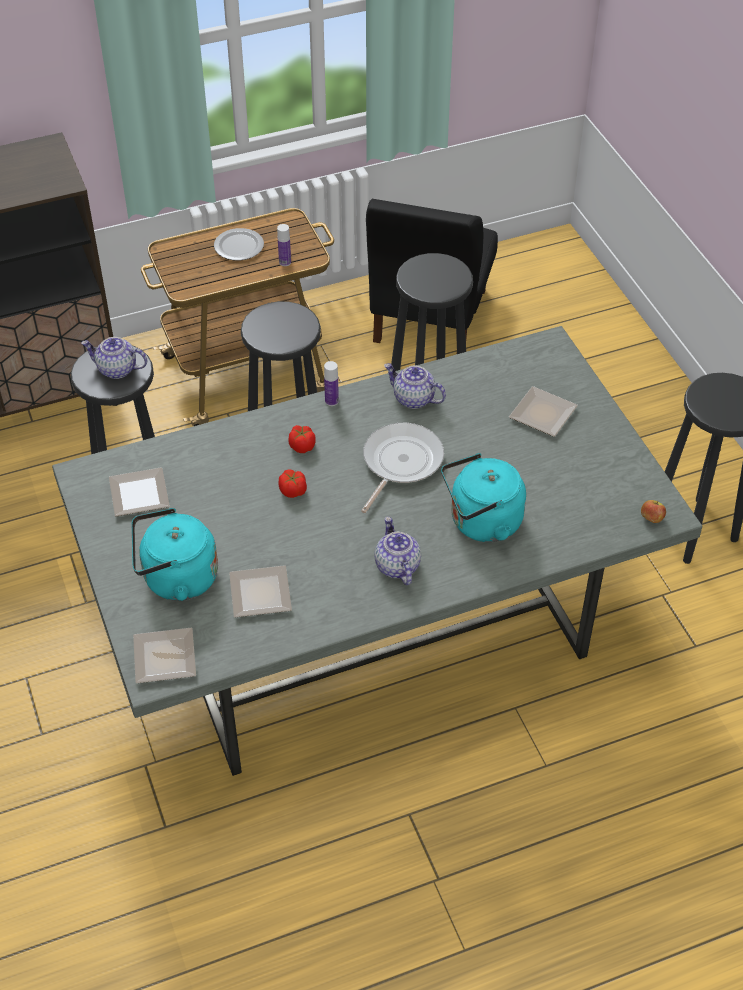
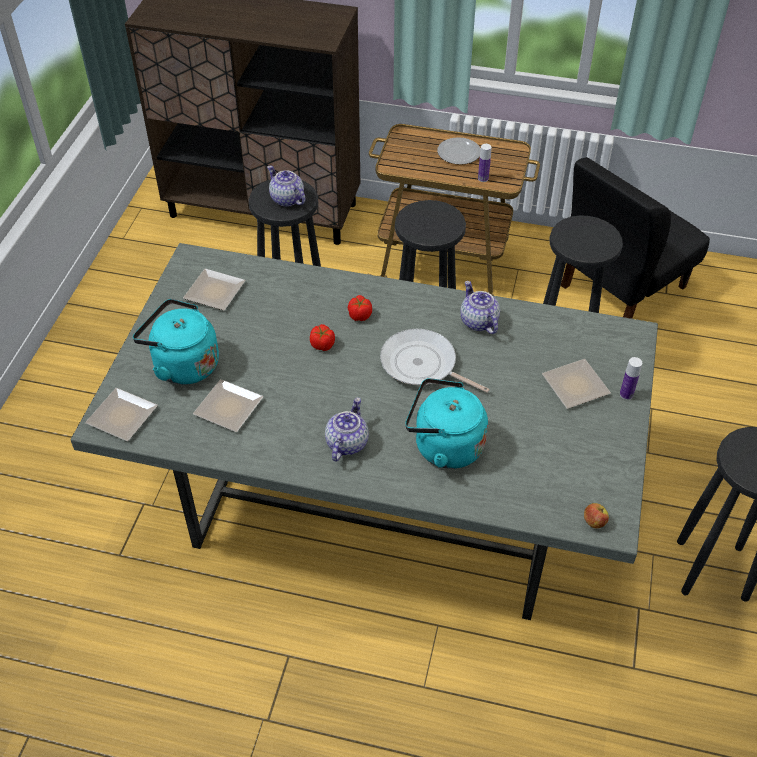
camera: 35 degrees right, 0 degrees up
bottle [324,361,339,406] -> bottle moved to [620,357,642,400]
frying pan [361,423,444,513] -> frying pan turned 120 degrees counterclockwise [380,329,490,393]

